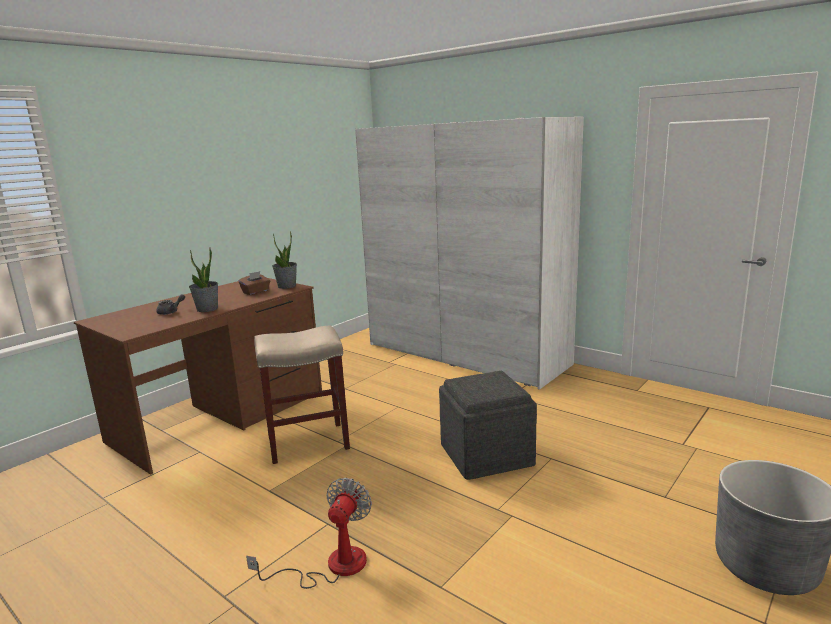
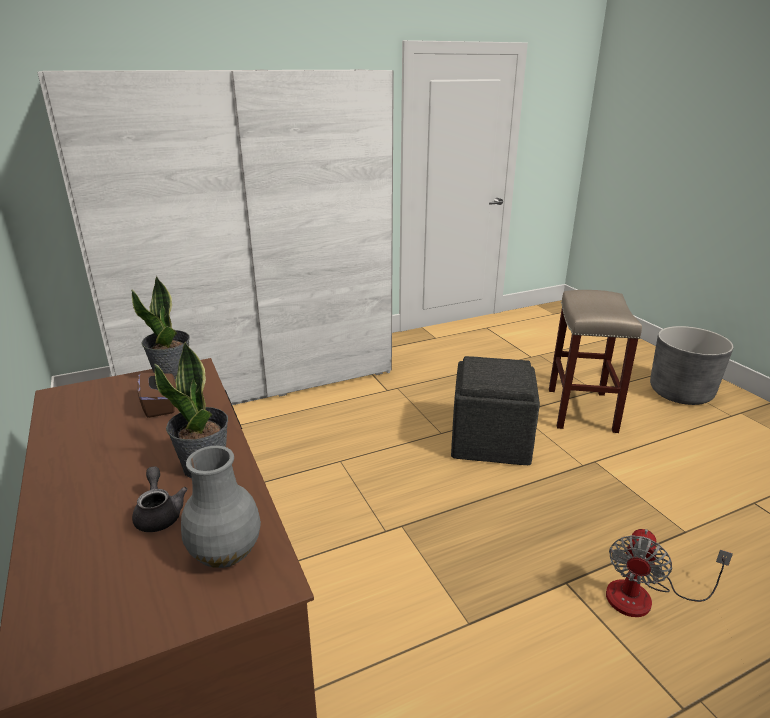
camera: 65 degrees left, 10 degrees up
fan [246,478,372,589] -> fan turned 105 degrees counterclockwise [606,529,733,617]
beige stool [254,325,350,464] -> beige stool moved to [549,290,642,433]
none -> grey vase [181,446,261,568]

